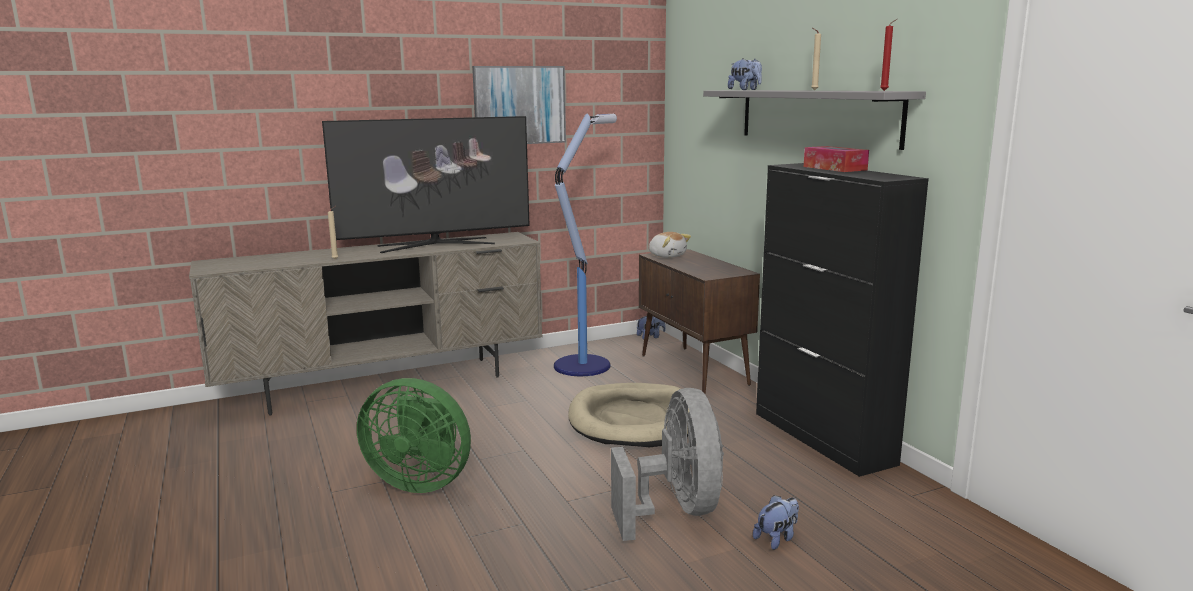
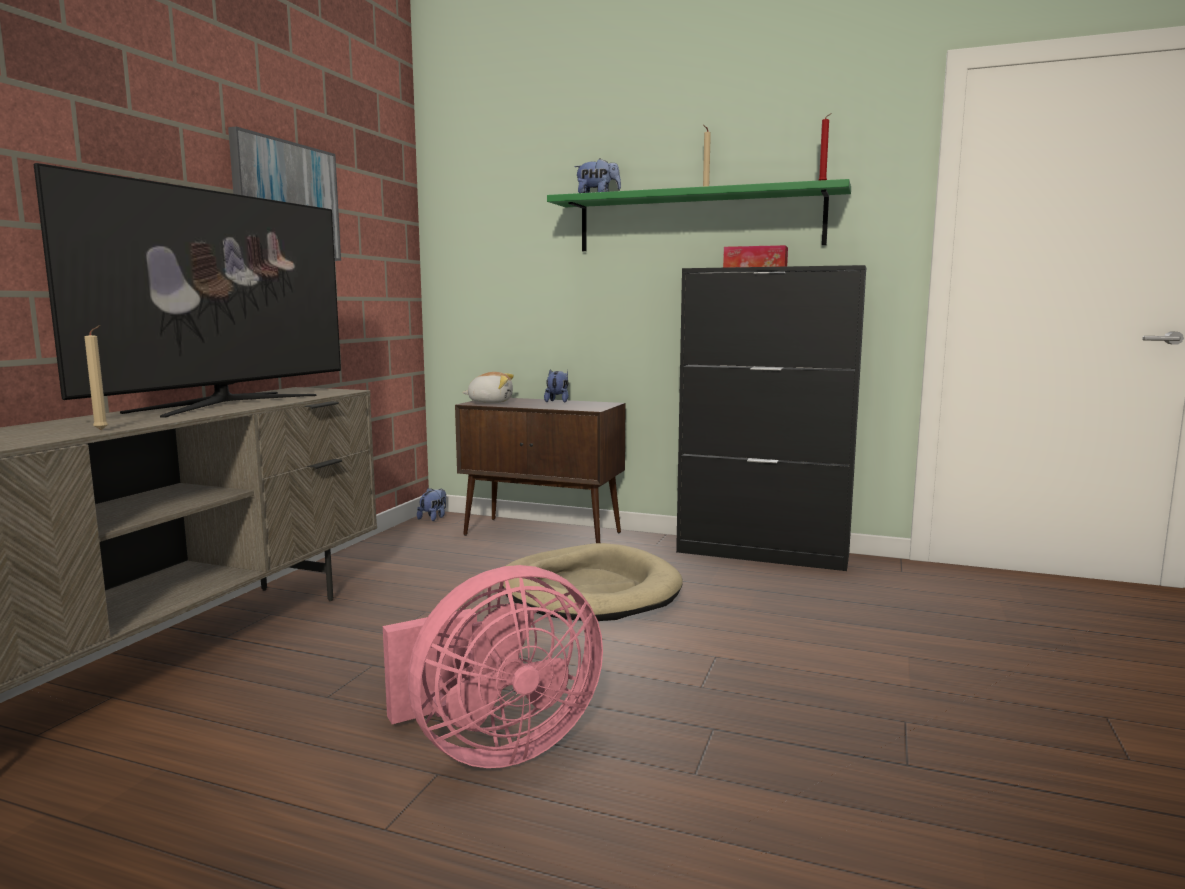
camera: 45 degrees left, 5 degrees down
green fan [357,378,471,493] -> pink fan [383,565,603,768]
floor lamp [554,114,617,376] -> none
grey fan [611,388,724,541] -> none
grey shelf [703,90,926,150] -> green shelf [547,179,851,251]
plush toy [753,495,799,550] -> plush toy moved to [544,370,569,403]

